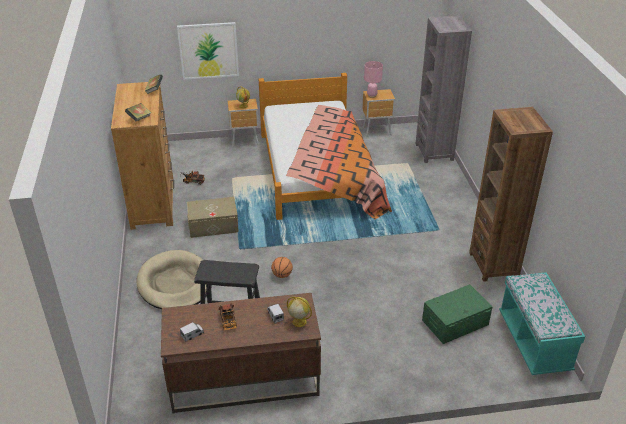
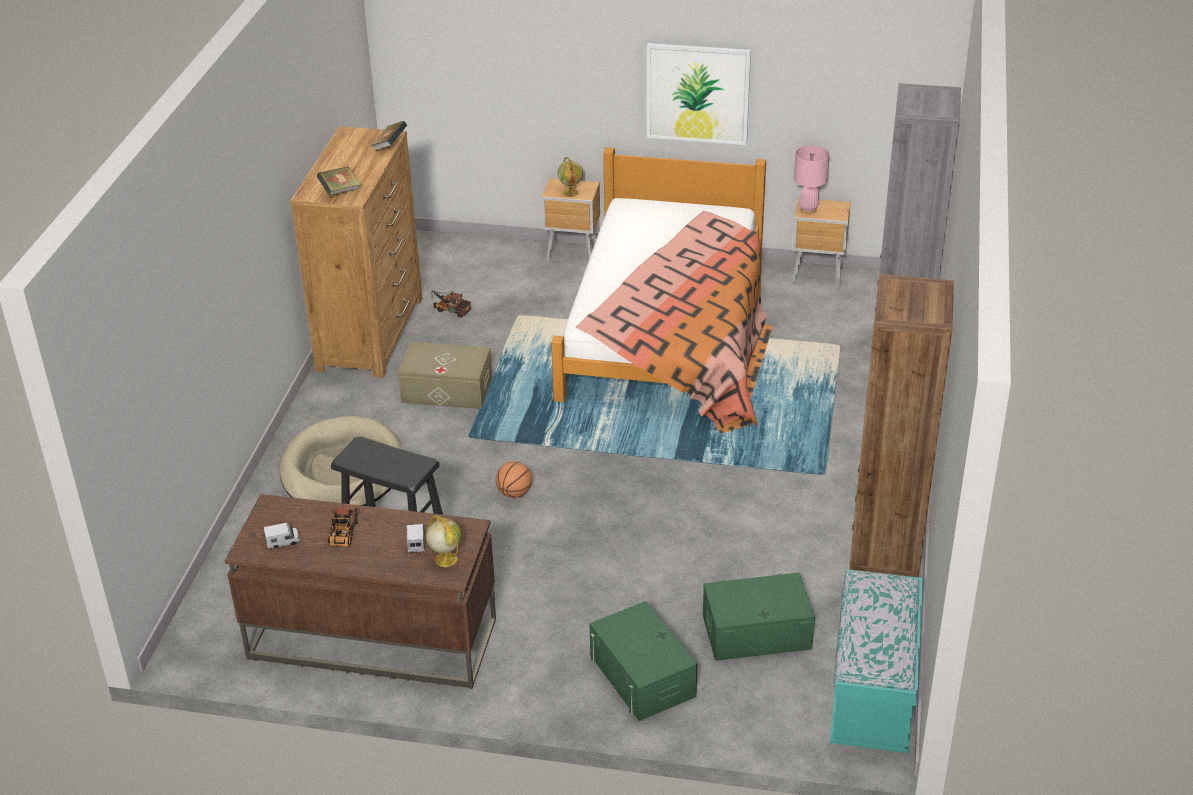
camera: 20 degrees right, 0 degrees up
picture [177,22,239,80] -> picture moved to [647,43,751,145]
none -> green storage box [589,601,697,721]

